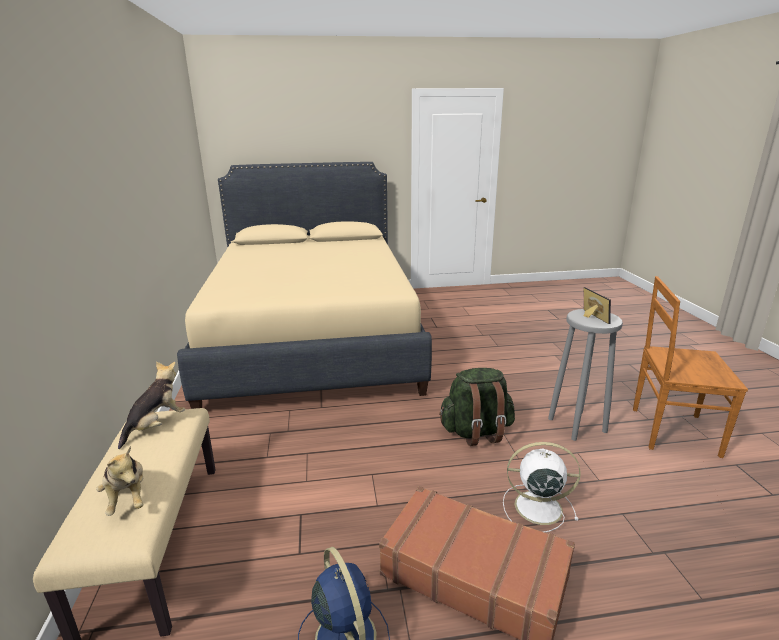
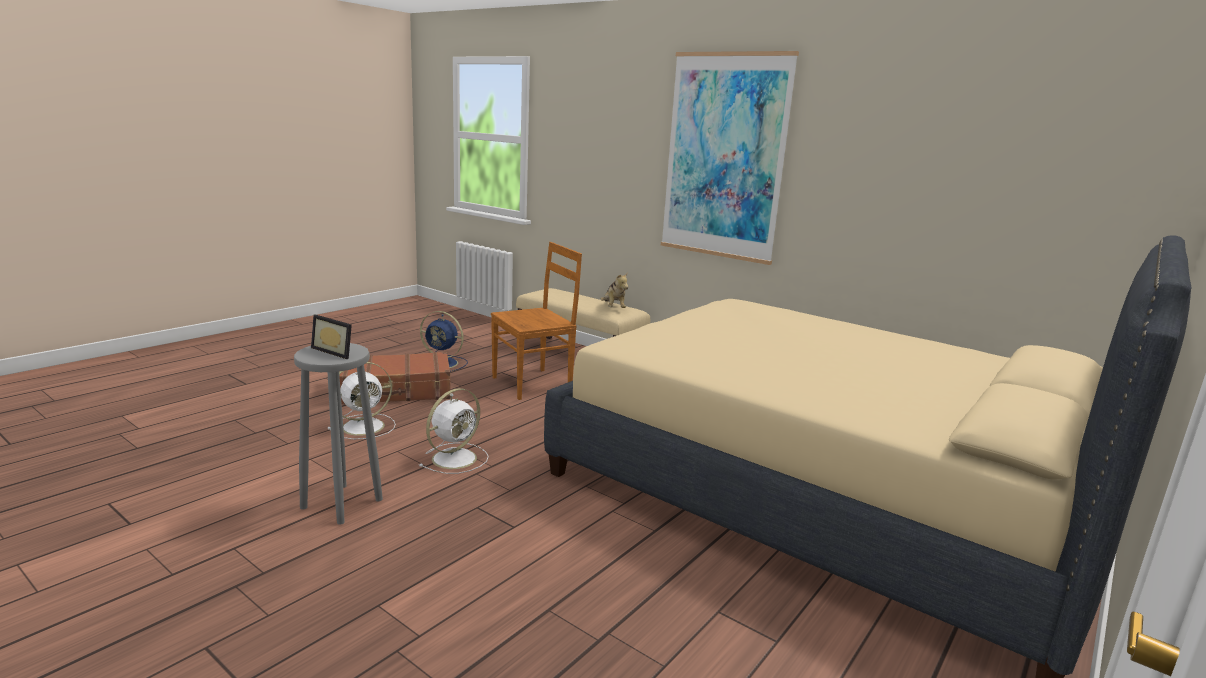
camera: 135 degrees right, 5 degrees down
plush toy [96,446,143,516] -> none
green backpack [439,368,515,446] -> white fan [419,388,489,474]
brown chair [633,276,748,458] -> brown chair moved to [491,242,582,400]
none -> picture [661,51,799,265]

